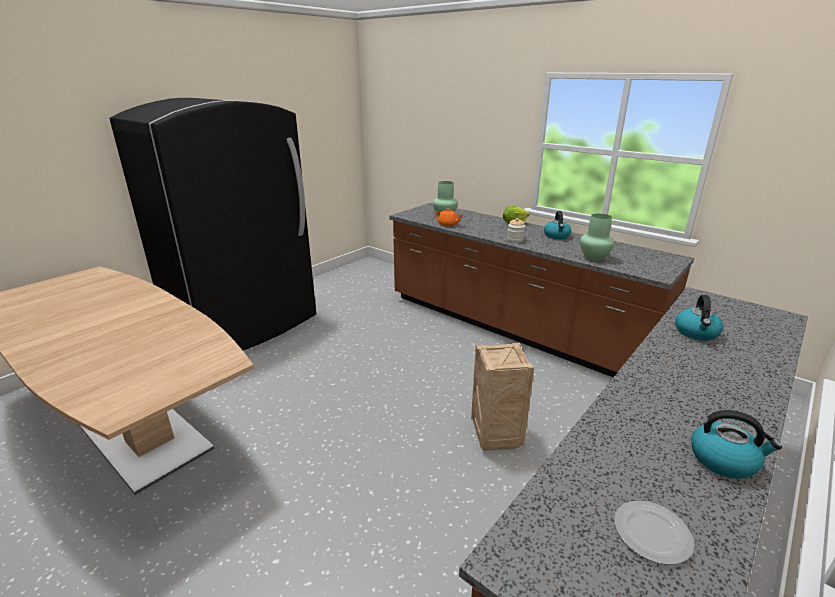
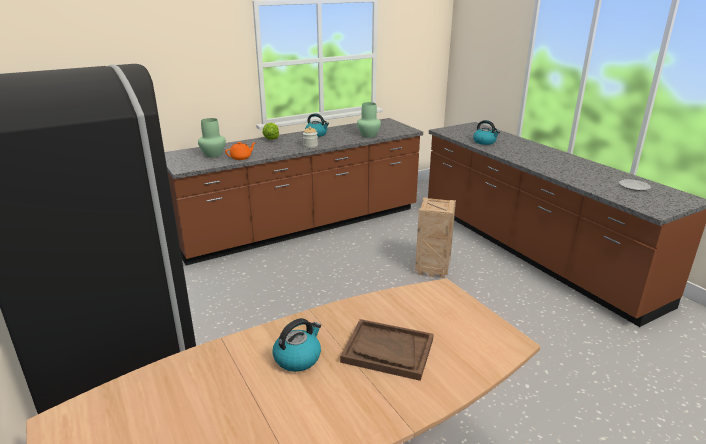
camera: 70 degrees left, 0 degrees up
kettle [691,410,782,479] -> kettle moved to [273,318,321,372]
none -> brown tray [340,319,434,381]

